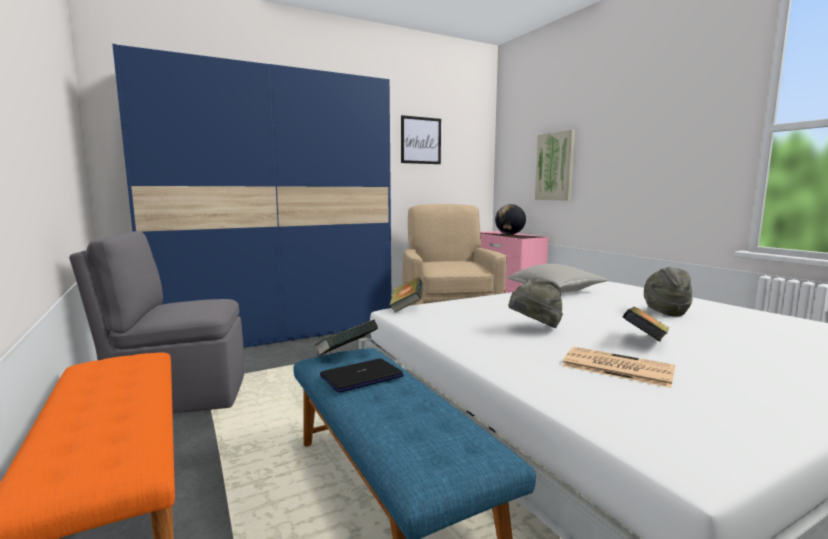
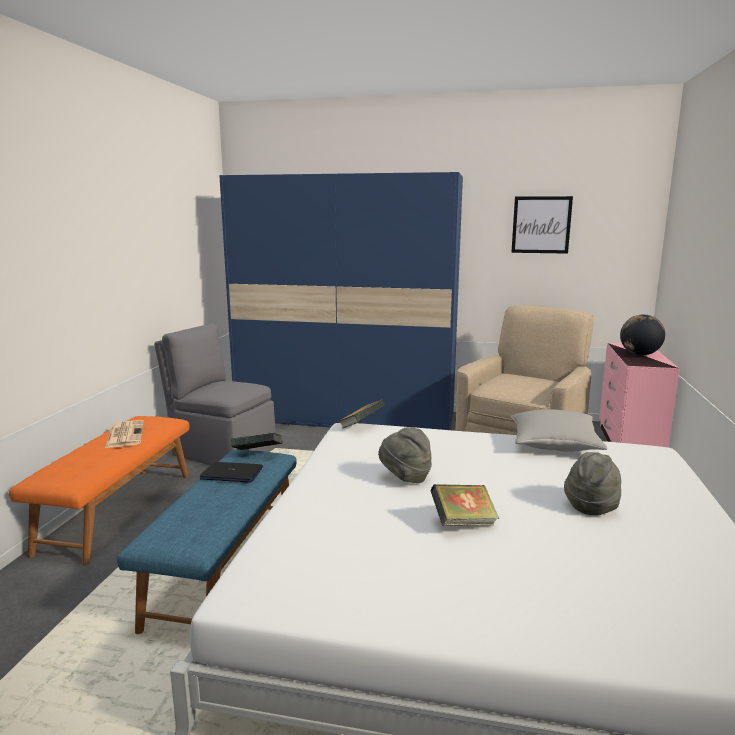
camera: 40 degrees right, 5 degrees up
picture [535,130,575,201] -> none
newspaper [562,347,675,388] -> newspaper moved to [105,420,144,448]

